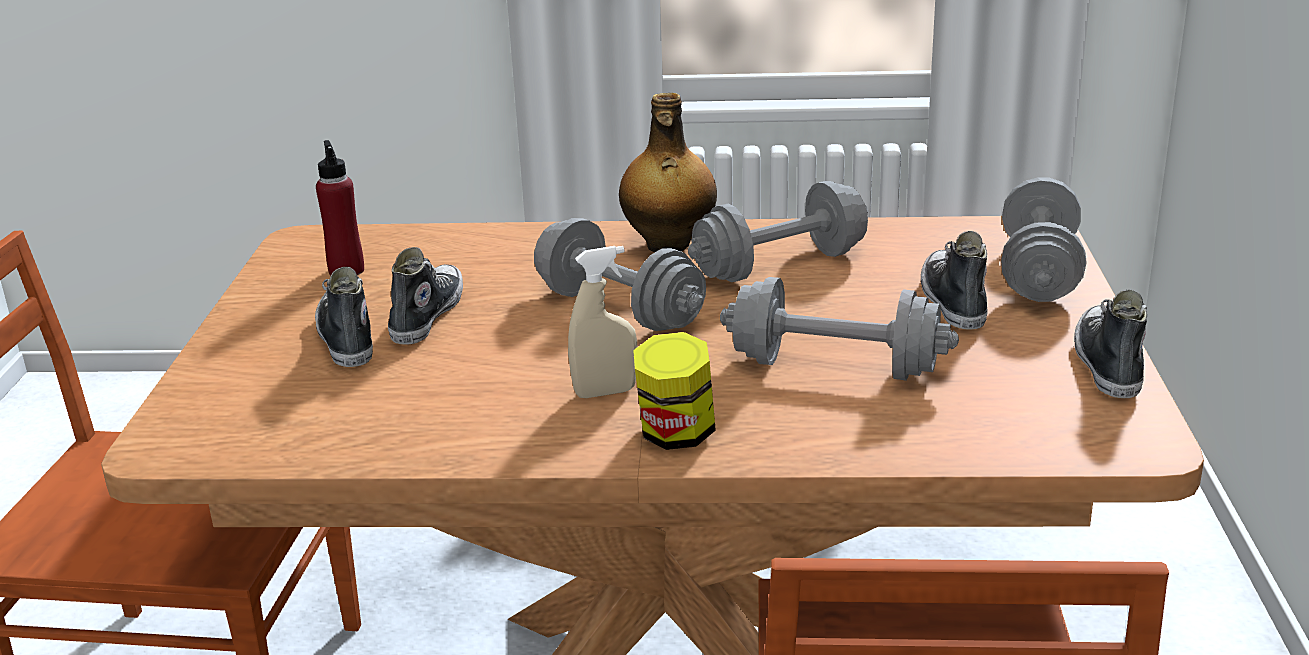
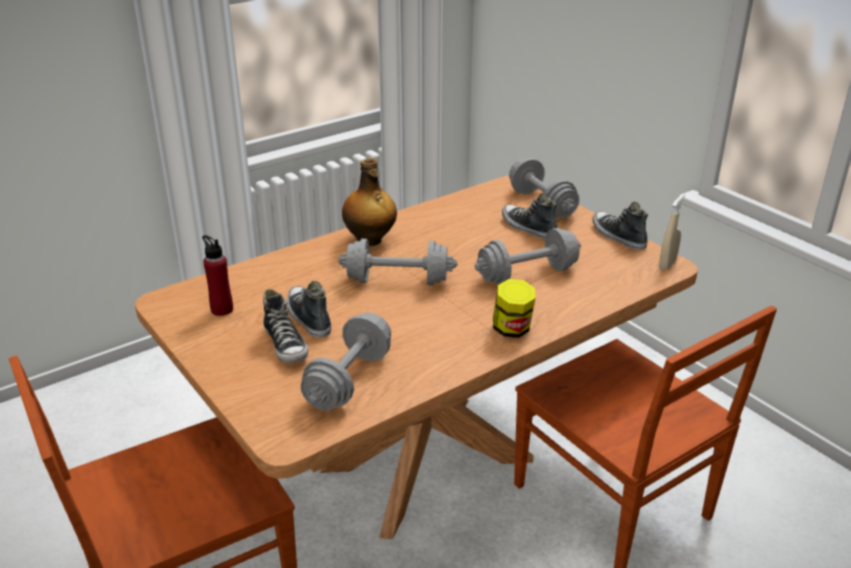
camera: 40 degrees left, 5 degrees up
shoe [315,267,373,367] -> shoe turned 150 degrees counterclockwise [263,289,308,363]
beige spray bottle [568,246,637,398] -> beige spray bottle moved to [659,194,685,270]
grey dumbbell [688,181,868,282] -> grey dumbbell moved to [301,313,391,411]

